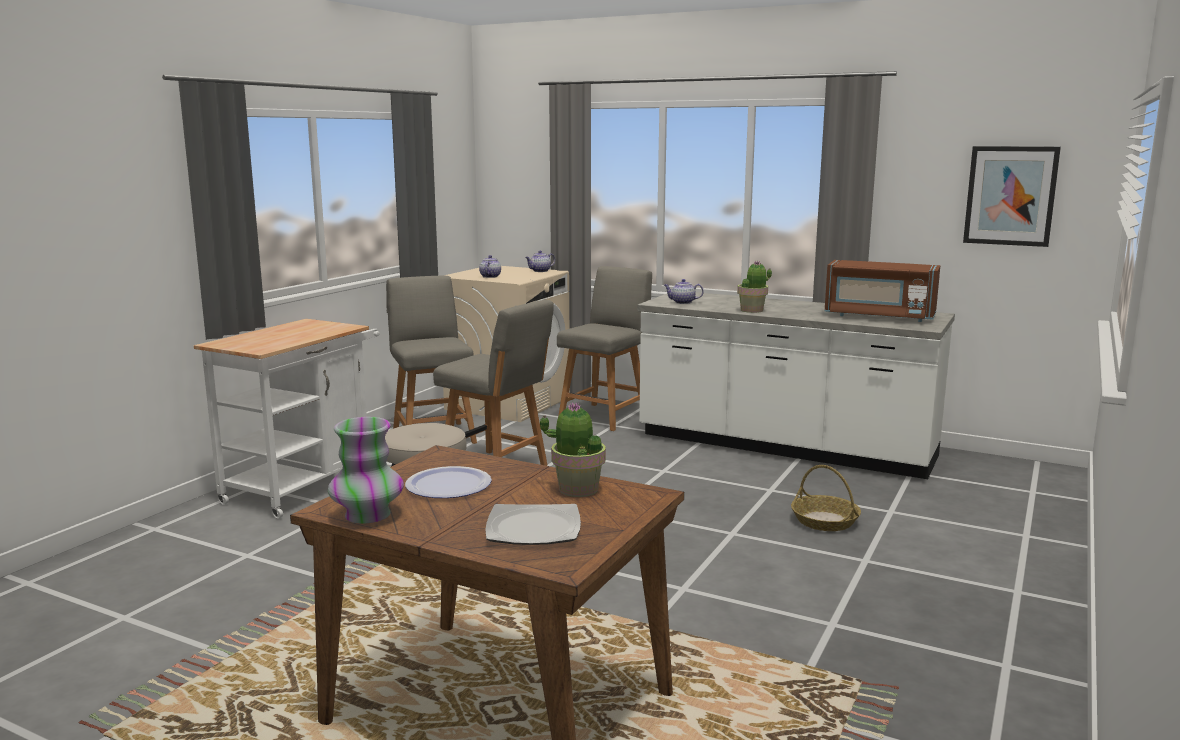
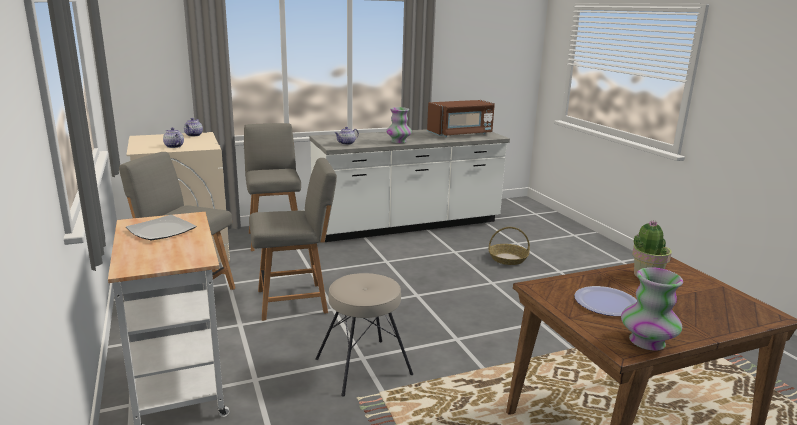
camera: 50 degrees left, 5 degrees up
plate [485,504,581,545] -> plate moved to [126,215,196,240]
potted plant [737,261,772,313] -> vase [386,107,412,143]
picture [963,146,1061,247] -> none

